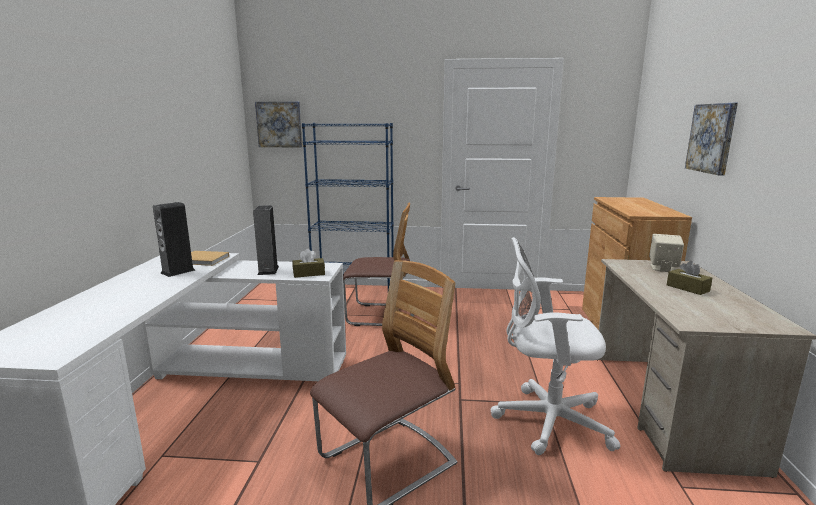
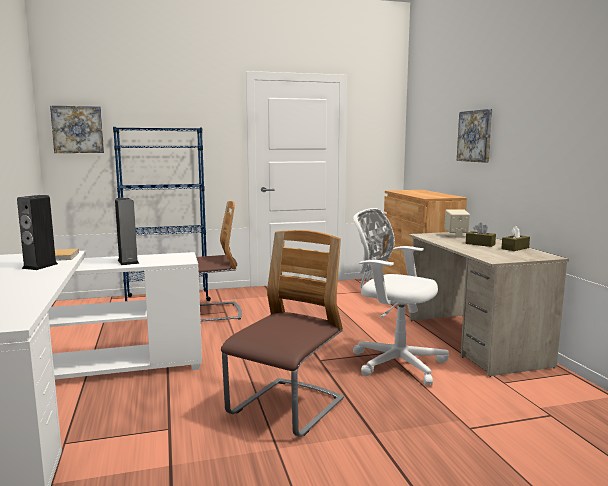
camera: 20 degrees left, 5 degrees down
brown tissue box [293,249,325,278] -> brown tissue box moved to [501,226,530,251]
white office chair [491,237,620,455] -> white office chair turned 45 degrees clockwise [353,208,449,386]

